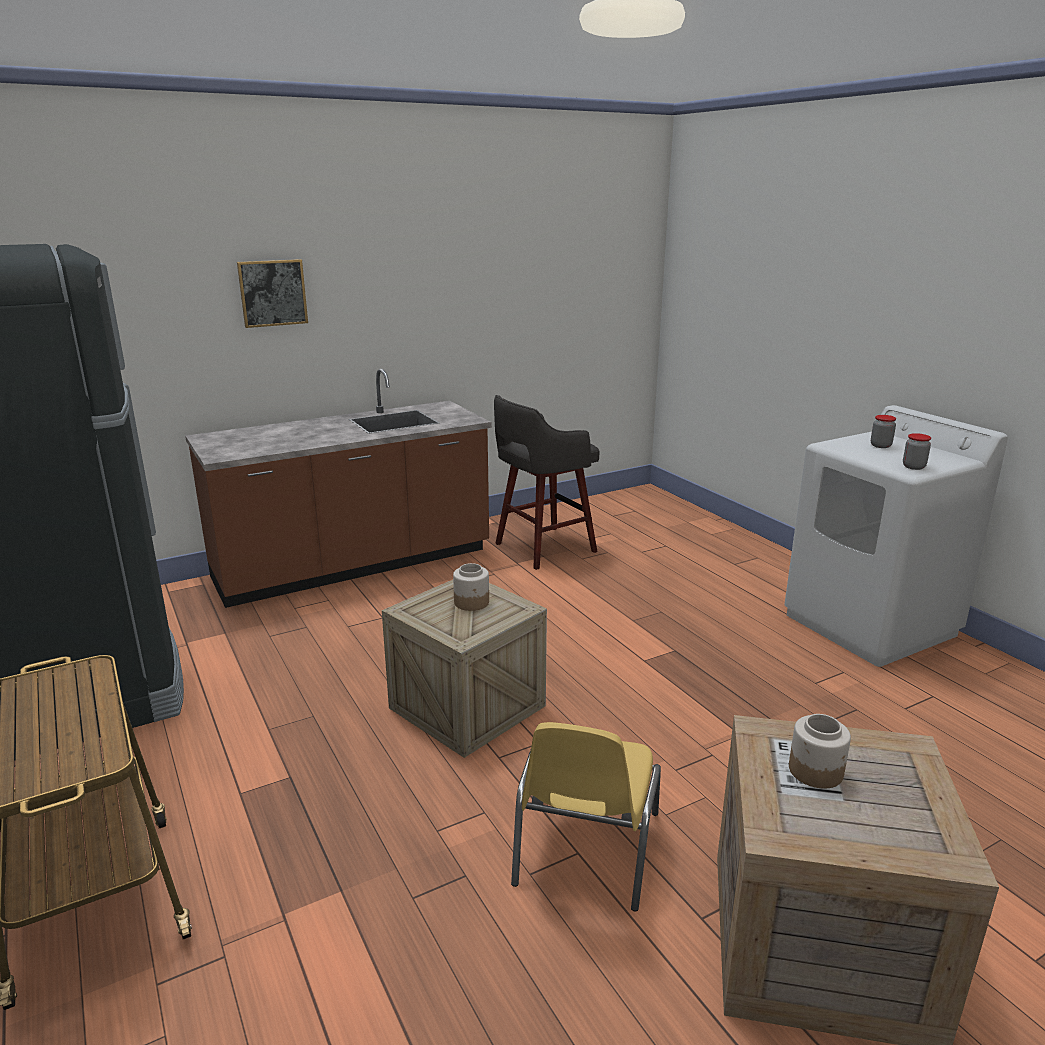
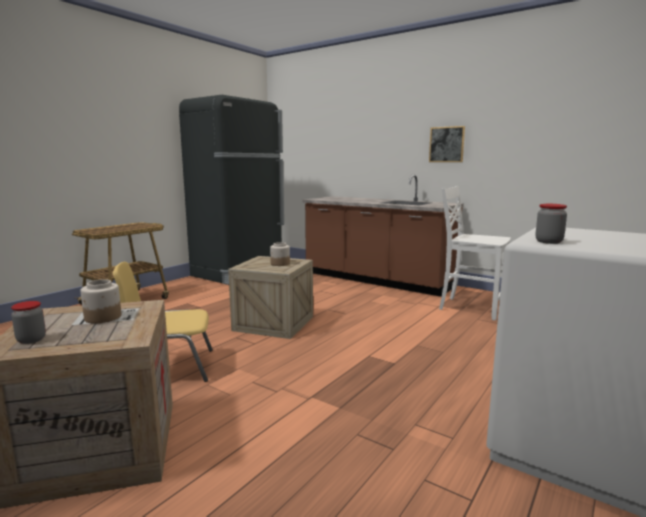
camera: 65 degrees right, 10 degrees down
picture [237,259,308,328] -> picture moved to [429,126,465,162]
grey stool [494,395,600,570] -> white chair [439,186,511,321]
jar [871,415,896,448] -> jar moved to [11,301,46,344]

